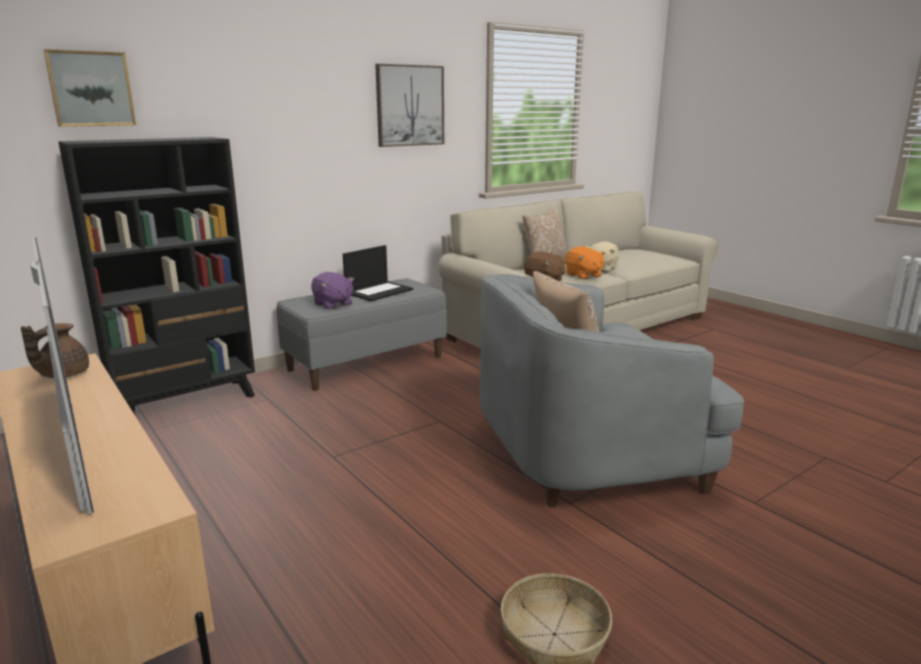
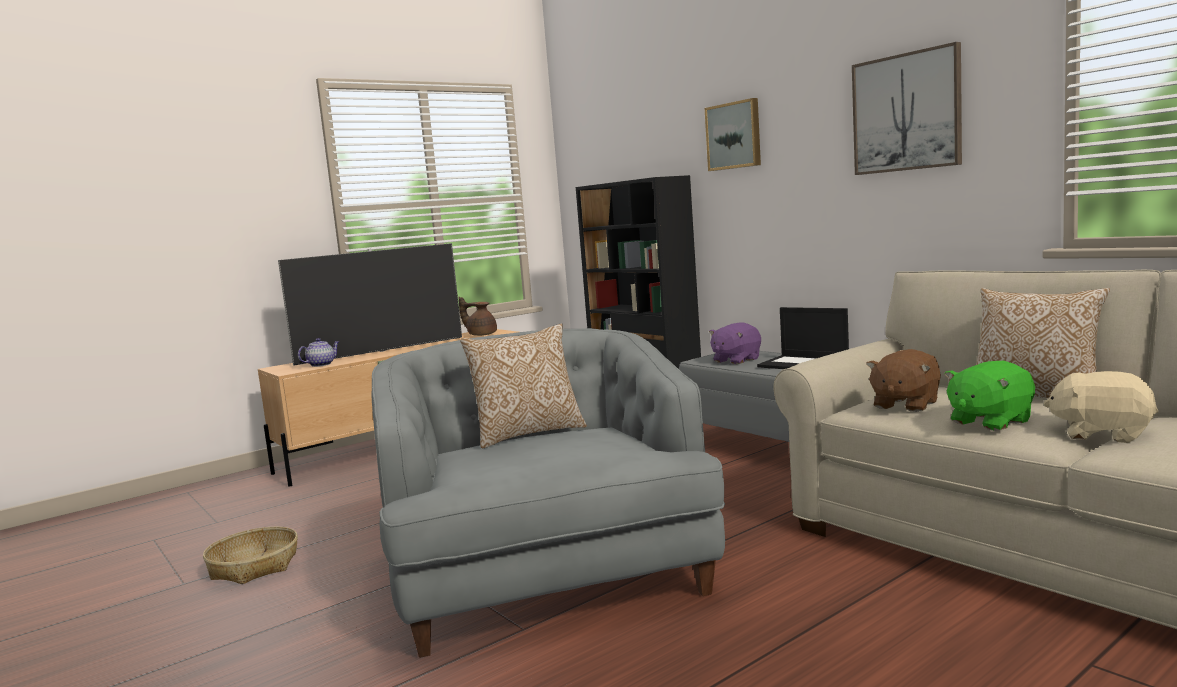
camera: 90 degrees right, 10 degrees down
picture [43,49,136,127] -> picture moved to [705,98,761,171]
orange plush toy [565,246,606,280] -> green plush toy [944,361,1035,431]
none -> teapot [298,338,339,367]

